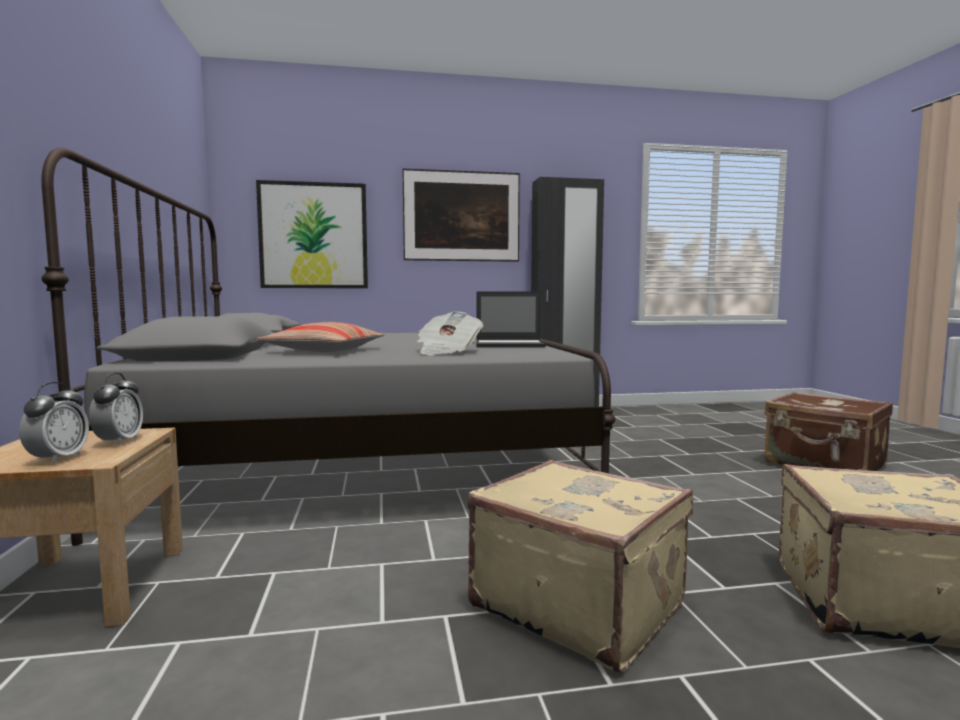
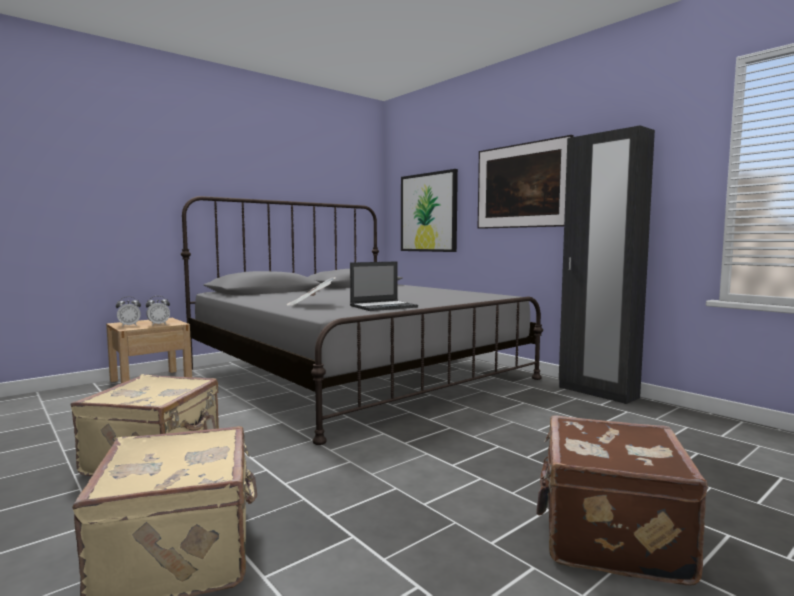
camera: 60 degrees right, 0 degrees up
pillow [257,322,385,352] -> none
laptop [476,291,546,348] -> laptop turned 90 degrees counterclockwise [350,261,418,311]

